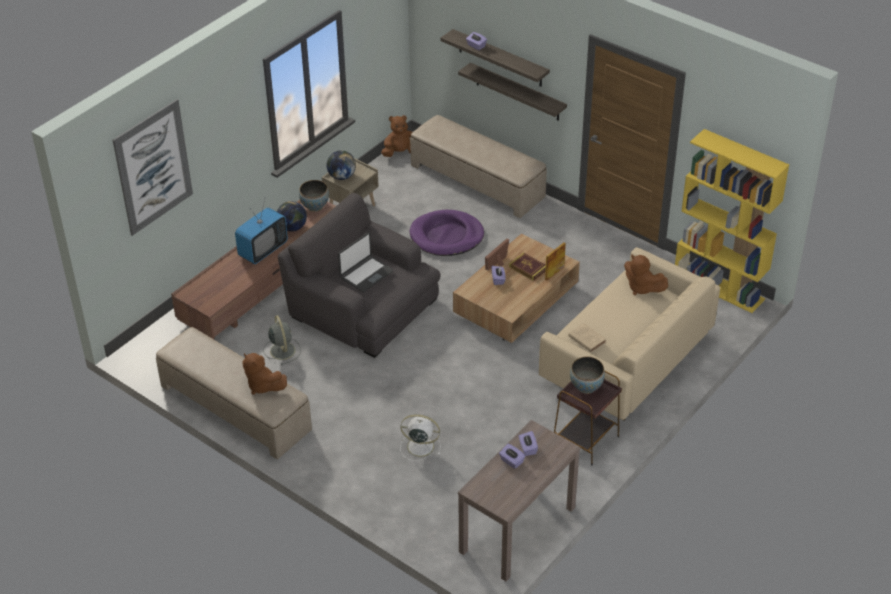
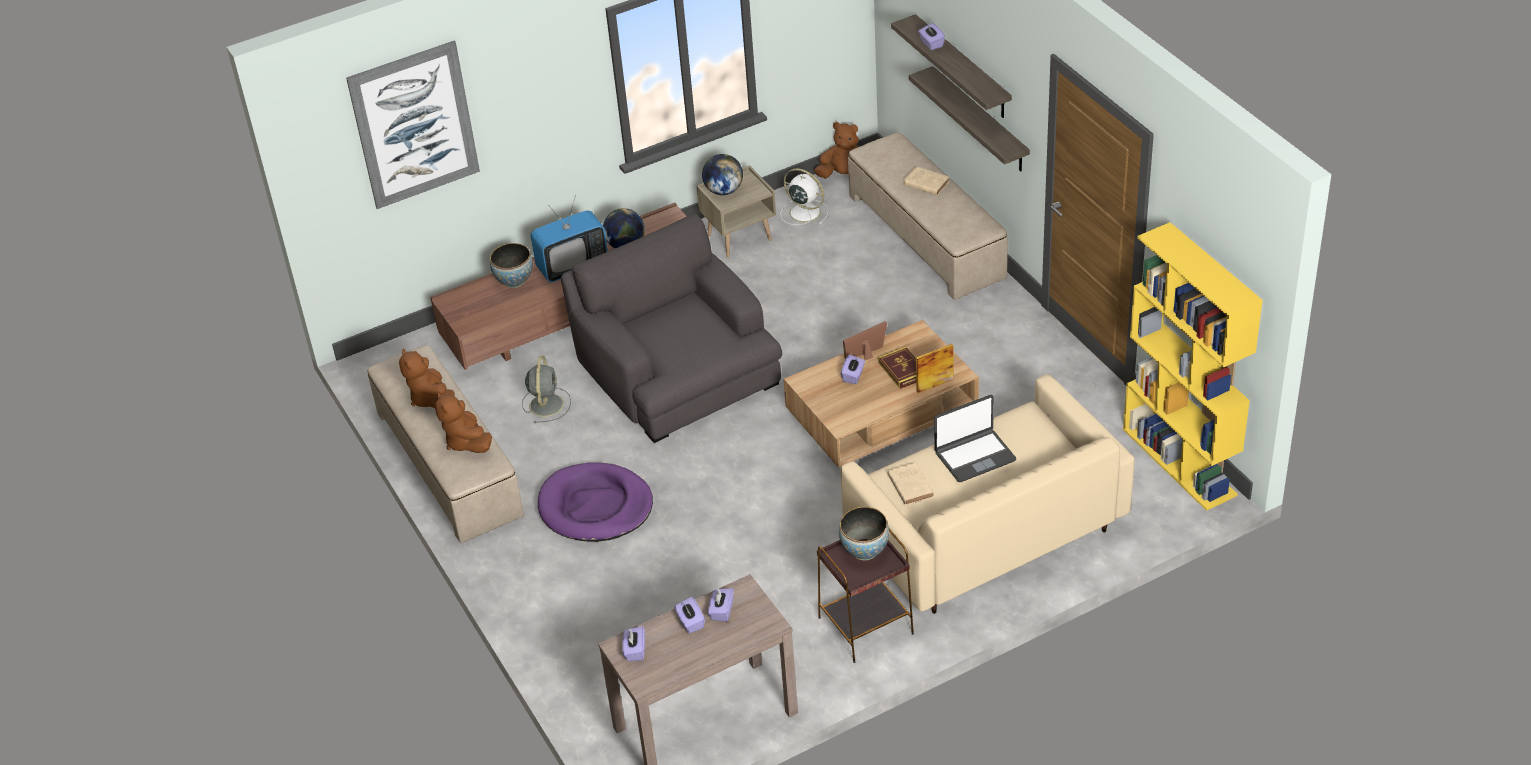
camera: 25 degrees right, 0 degrees up
bowl [299,180,329,212] -> bowl moved to [490,243,533,288]
laptop [338,232,394,292] -> laptop moved to [934,395,1016,482]
white fan [400,414,440,461] -> white fan moved to [781,168,828,225]
purple dog bed [410,210,484,256] -> purple dog bed moved to [538,462,653,542]
brown plush toy [624,255,668,295] -> brown plush toy moved to [399,348,455,408]
none -> purple tissue box [622,626,645,661]
none -> beige book [903,166,950,196]

